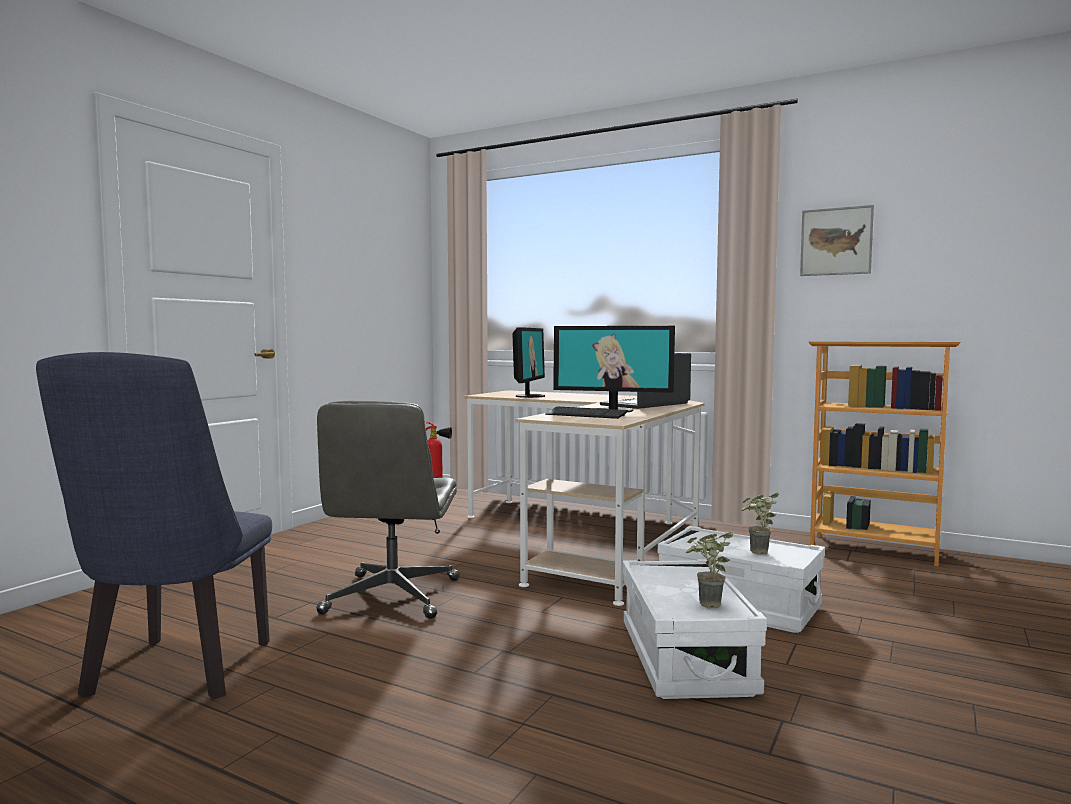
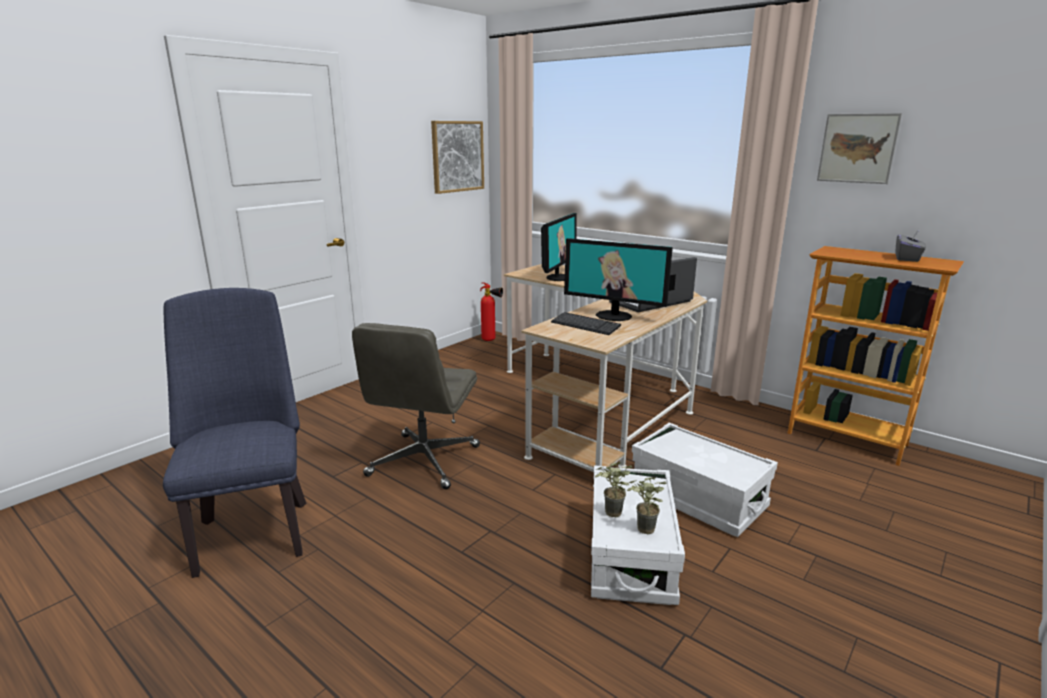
camera: 10 degrees right, 15 degrees up
blue chair [36,352,272,699] -> blue chair turned 150 degrees clockwise [163,288,306,578]
potted plant [741,492,779,555] -> potted plant moved to [595,462,633,517]
none -> picture [431,121,484,194]
none -> grey tissue box [896,230,926,262]

